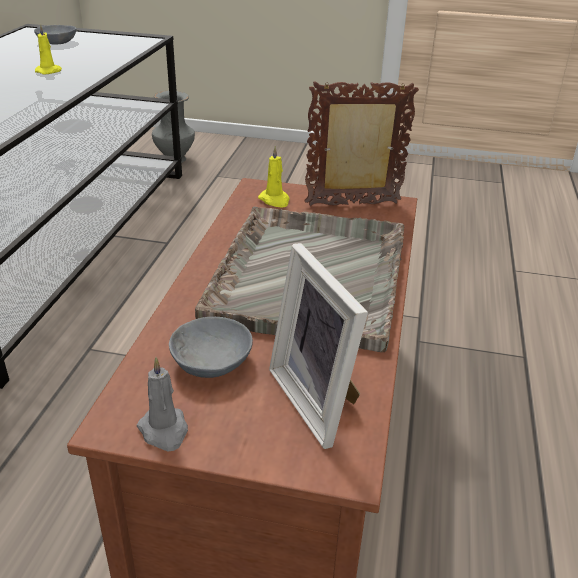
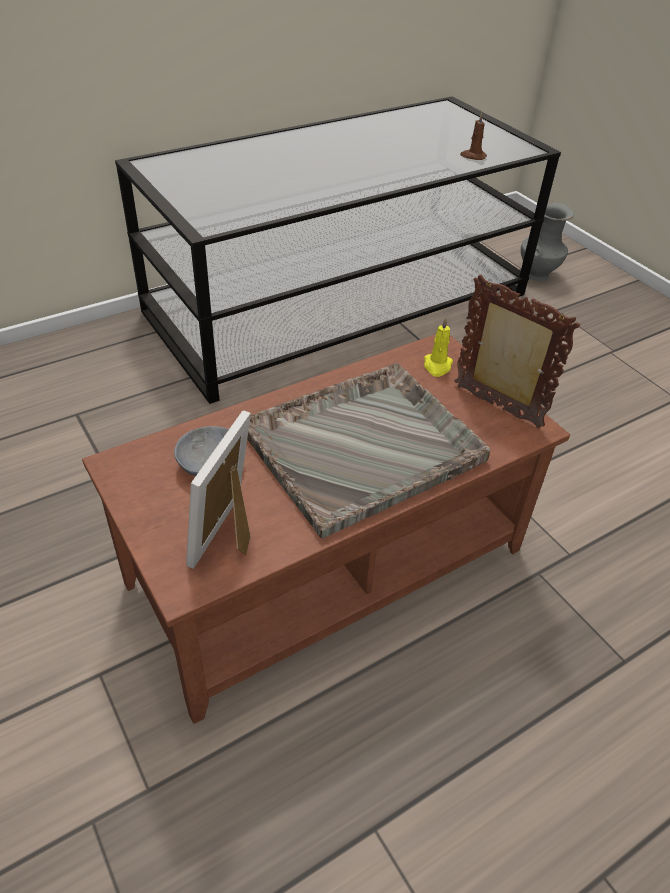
camera: 45 degrees right, 10 degrees up
grey bowl [34,25,76,45] -> none
yellow candle [35,24,62,75] -> none
grey candle [137,357,188,451] -> none
none -> brown candle [460,113,487,160]

